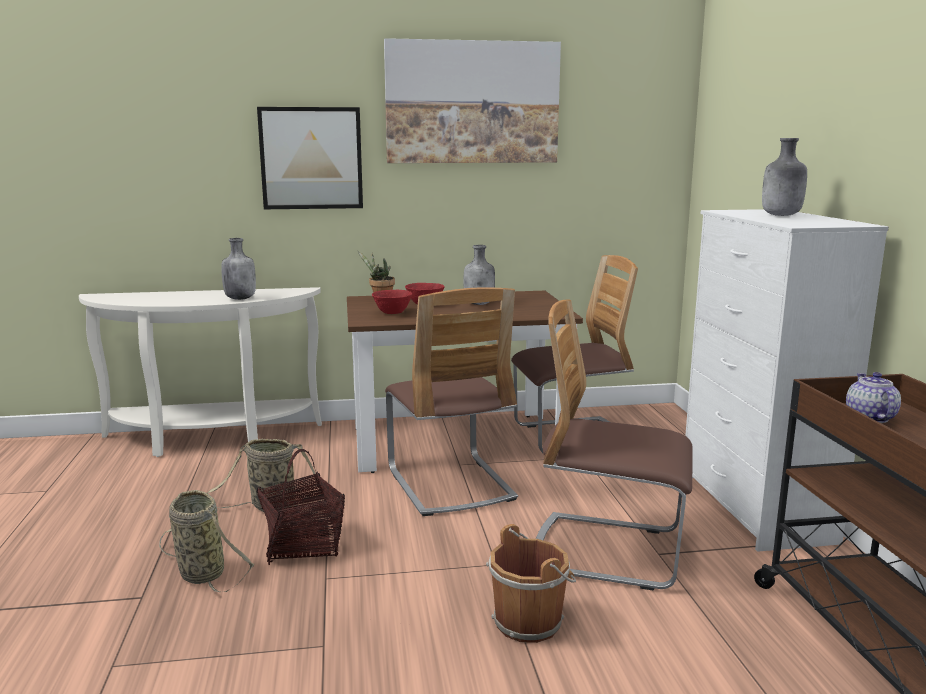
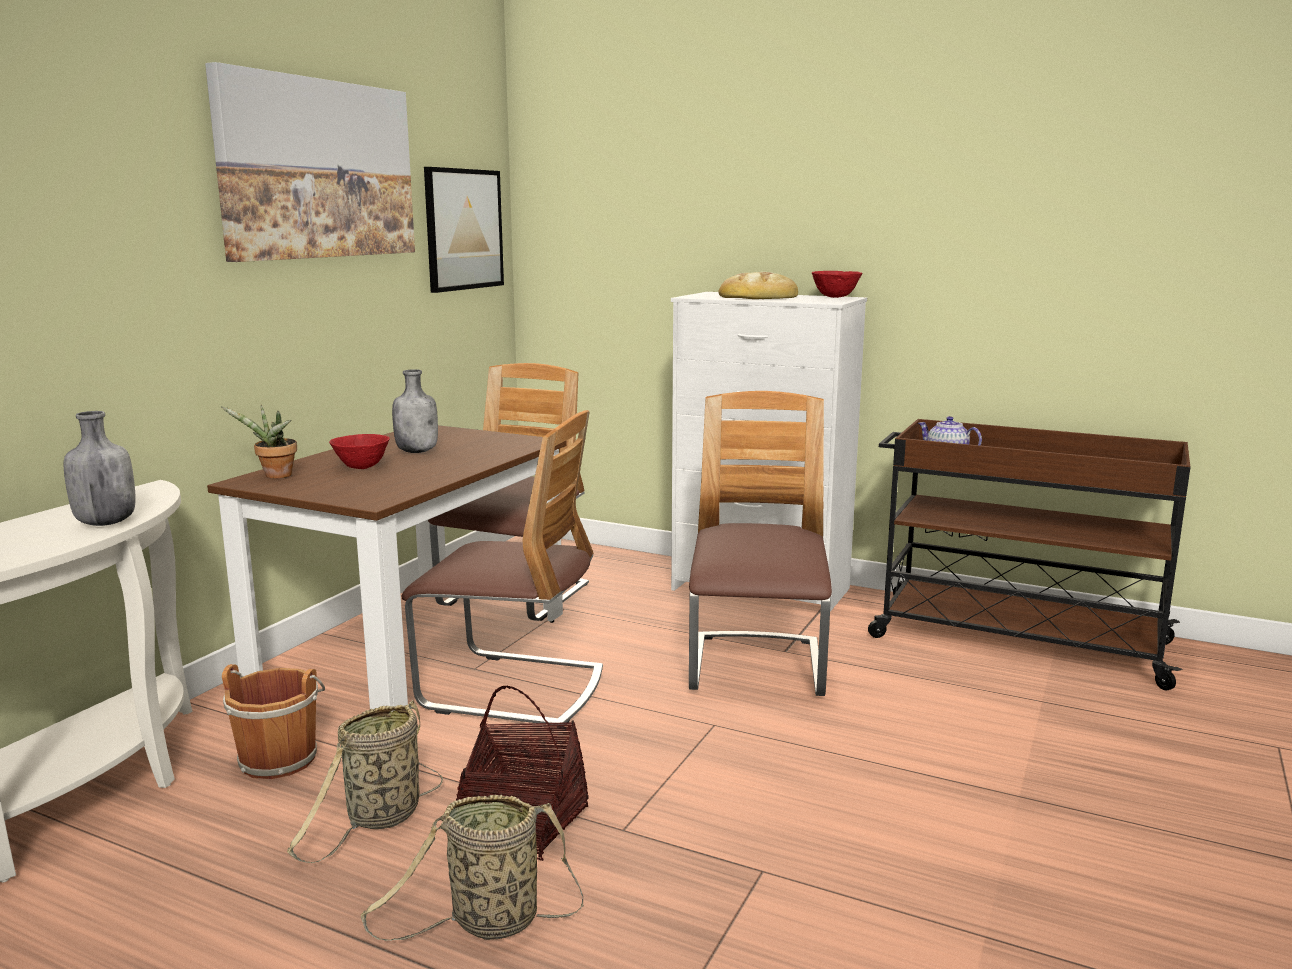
camera: 55 degrees left, 0 degrees up
picture [257,107,363,209] -> picture moved to [424,167,504,293]
red bowl [372,290,412,314] -> red bowl moved to [812,271,862,298]
brown bucket [486,524,576,643] -> brown bucket moved to [222,664,325,779]
chair [536,299,693,591] -> chair turned 135 degrees clockwise [689,391,832,696]
grey bottle [762,138,807,216] -> bread [718,272,798,299]

